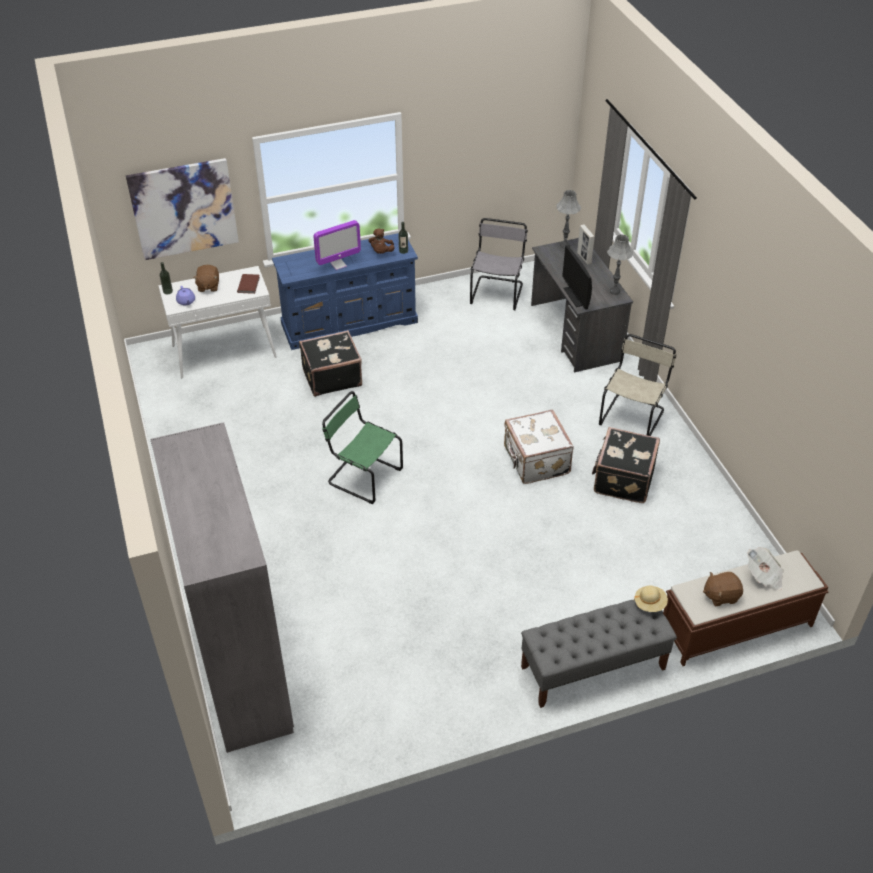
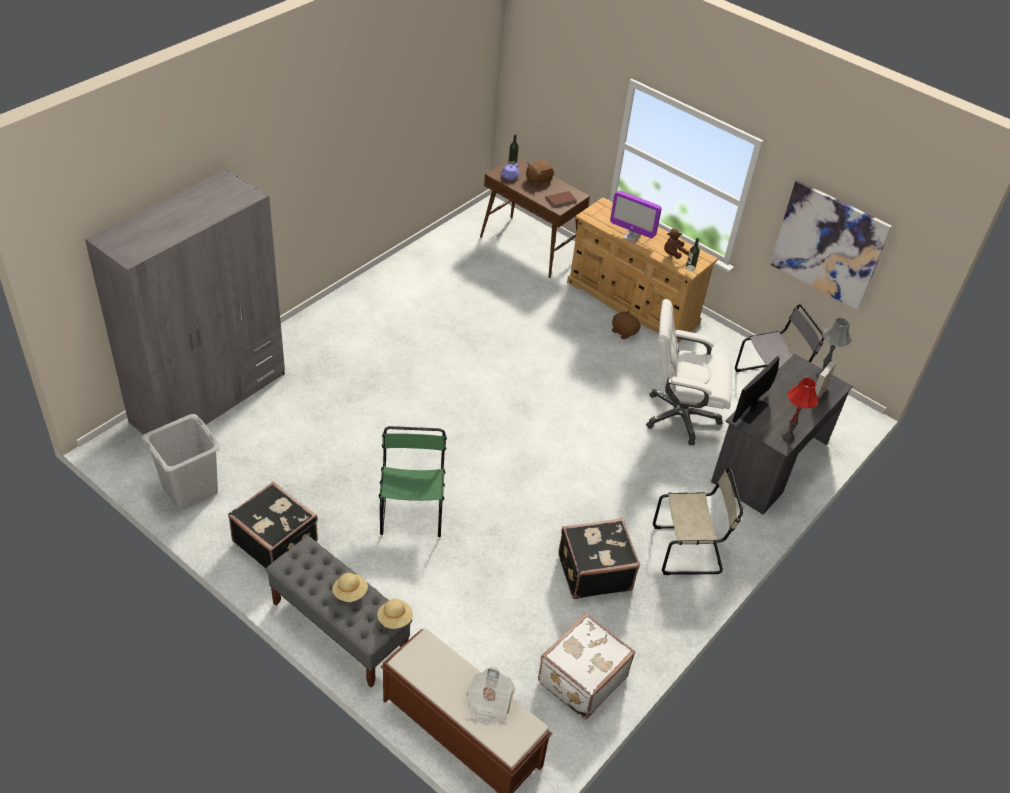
camera: 55 degrees right, 0 degrees up
picture [126,158,239,260] -> picture moved to [770,180,892,310]
white console table [158,266,277,378] -> brown console table [480,158,590,278]
blue dresser [272,233,418,350] -> beige dresser [567,198,718,344]
black suitcase [299,330,362,397] -> black suitcase moved to [228,482,318,568]
green chair [322,391,403,504] -> green chair moved to [379,426,447,537]
white suitcase [504,409,574,484] -> white suitcase moved to [538,613,635,719]
grey table lamp [607,234,633,295] -> red table lamp [782,378,819,442]
brown plush toy [703,572,743,606] -> brown plush toy moved to [612,311,641,339]
none -> grey laundry basket [142,414,220,510]
none -> beige hat [332,573,368,602]
none -> white office chair [646,299,732,445]

